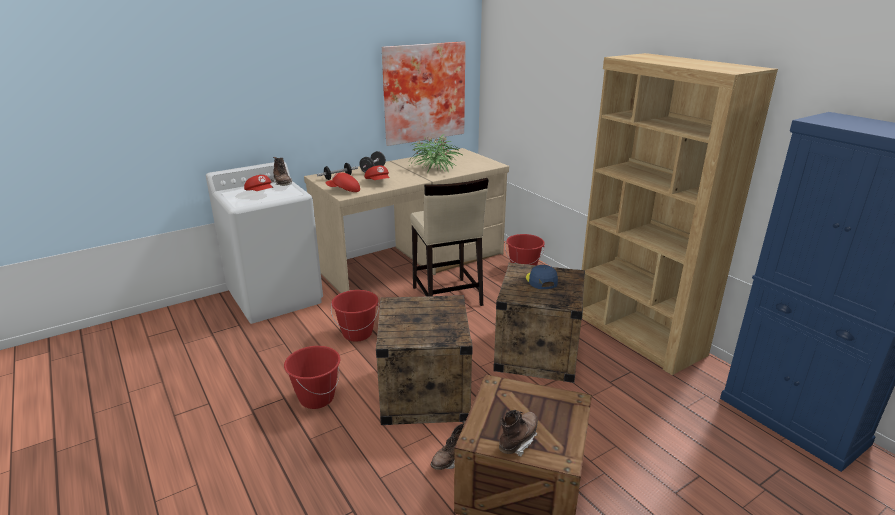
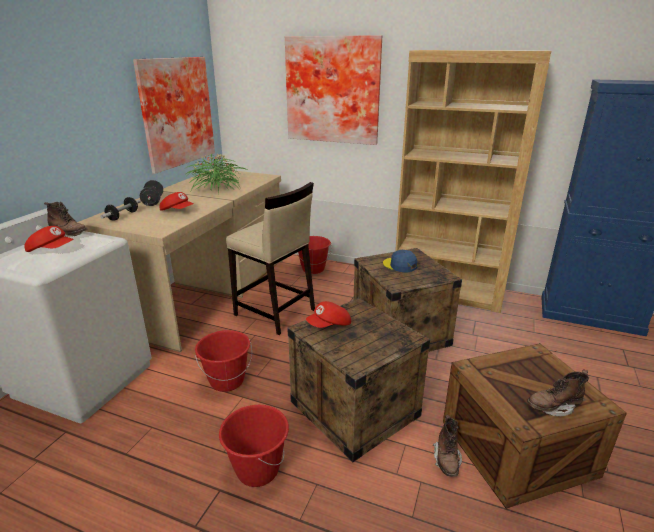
camera: 35 degrees left, 0 degrees up
red cap [326,172,360,192] -> red cap moved to [306,301,351,328]
brown boot [499,410,538,457] -> brown boot turned 105 degrees counterclockwise [527,369,589,417]
none -> picture [285,35,382,145]

